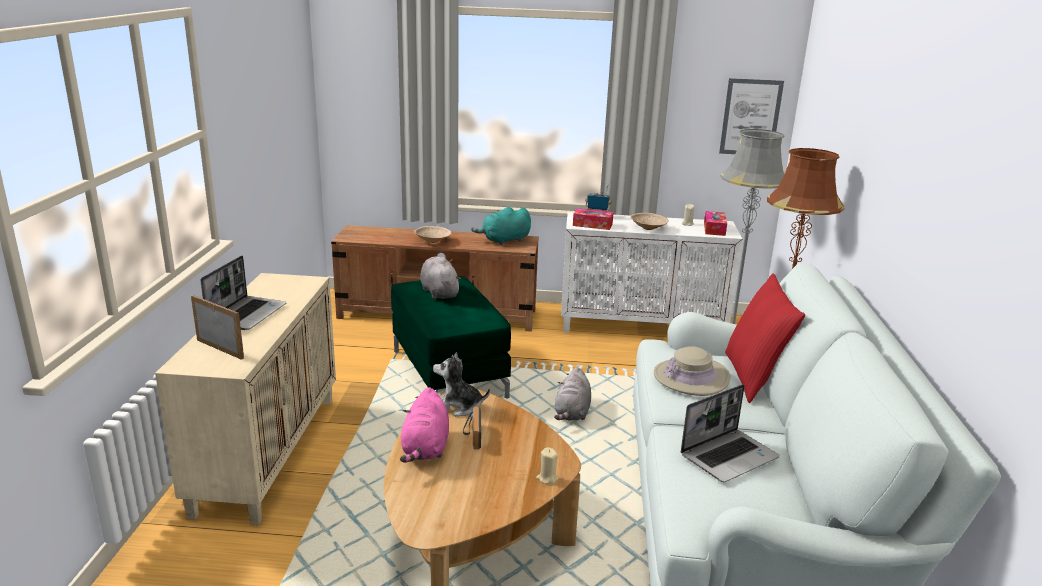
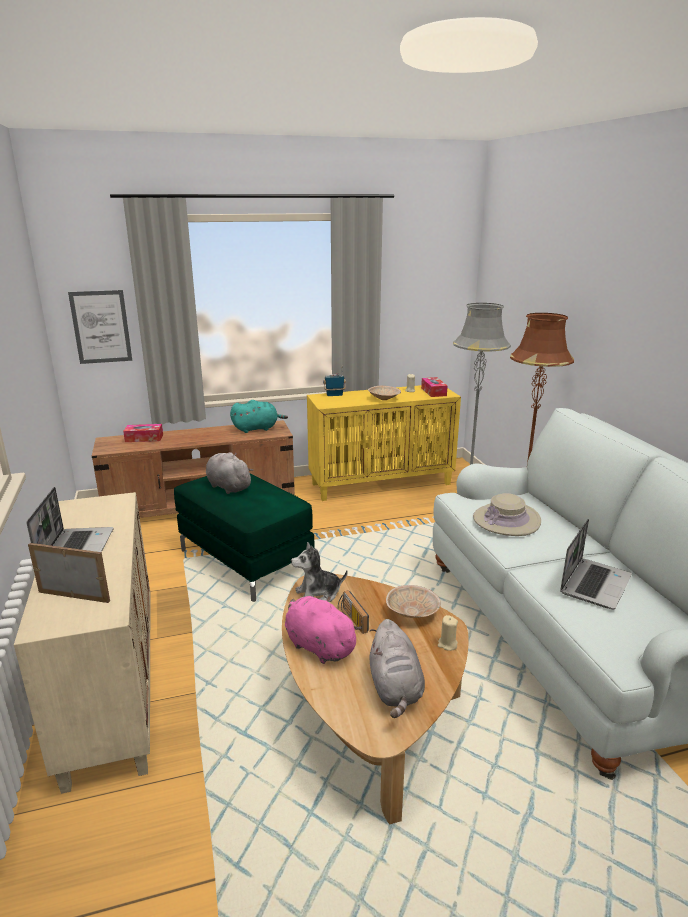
camera: 20 degrees left, 0 degrees up
pink plush toy [400,387,449,463] -> pink plush toy turned 150 degrees clockwise [285,596,362,664]
beige bowl [414,226,451,243] -> beige bowl moved to [386,585,441,618]
turquoise plush toy [471,207,531,245] -> turquoise plush toy turned 150 degrees counterclockwise [230,400,288,433]
grey plush toy [554,367,591,420] -> grey plush toy moved to [369,619,425,718]
white cabinet [561,212,743,333] -> yellow cabinet [307,385,461,501]
tissue box [573,208,614,230] -> tissue box moved to [123,424,163,442]
picture [719,78,784,154] -> picture moved to [68,290,132,364]
red pillow [725,273,805,403] -> none

